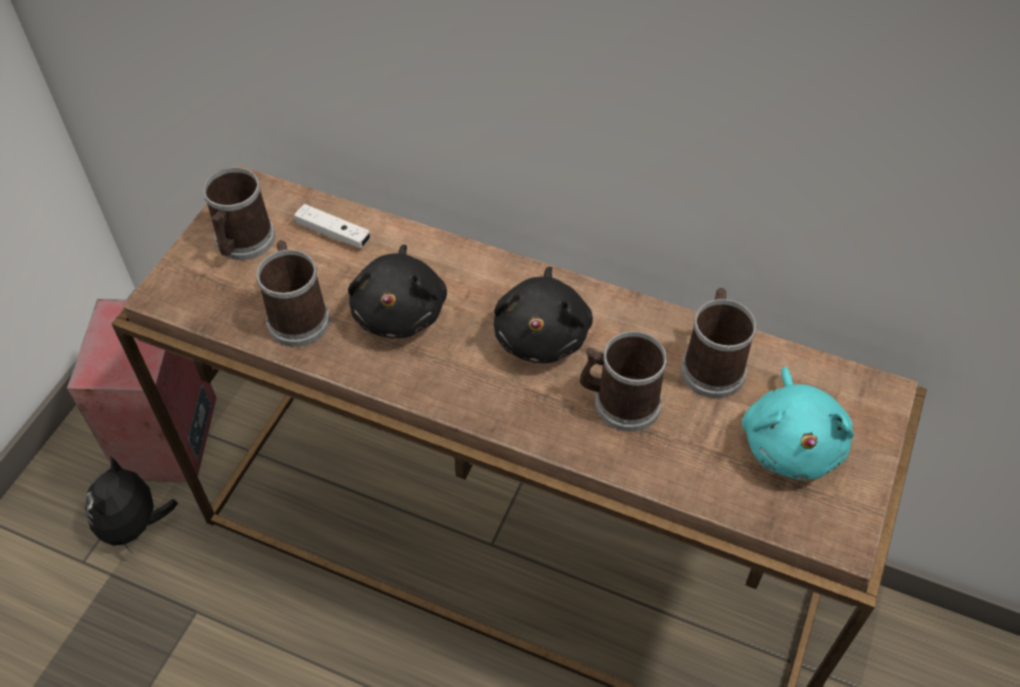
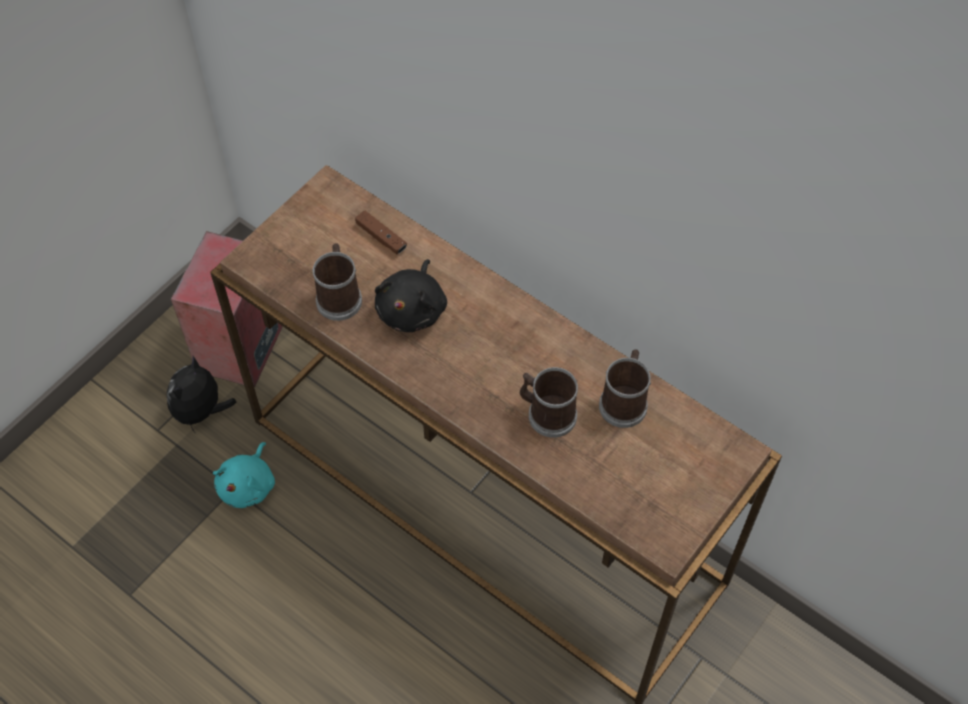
camera: 15 degrees right, 5 degrees up
mug [203,167,275,260] -> none
white game controller [294,204,371,249] -> brown game controller [355,211,407,255]
black plush toy [494,267,593,363] -> none
turquoise plush toy [742,367,854,480] -> turquoise plush toy moved to [213,442,275,508]

